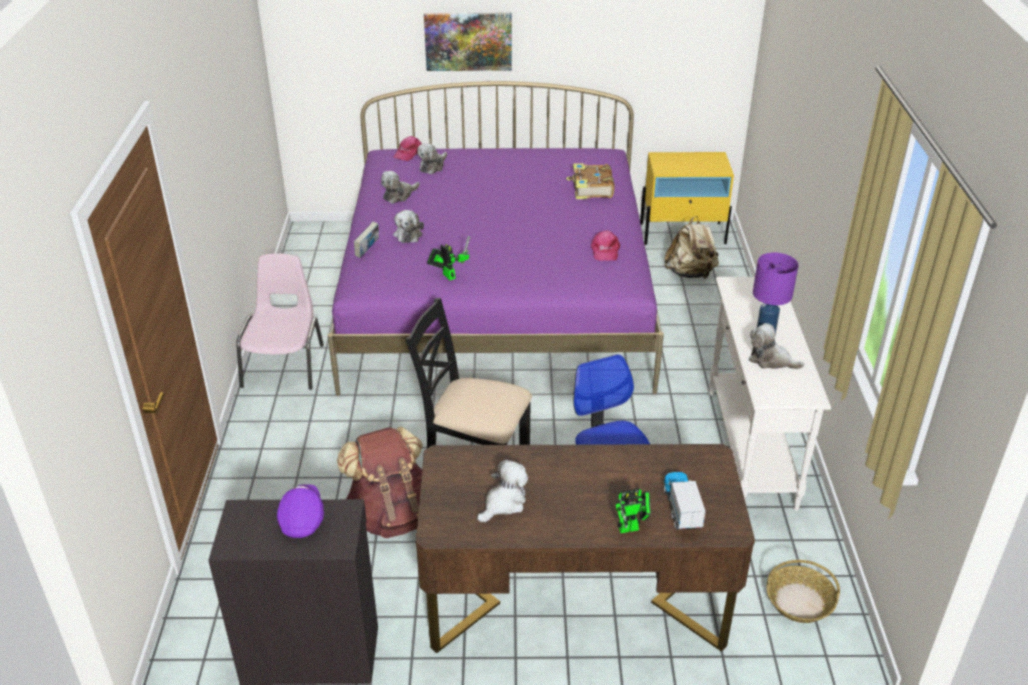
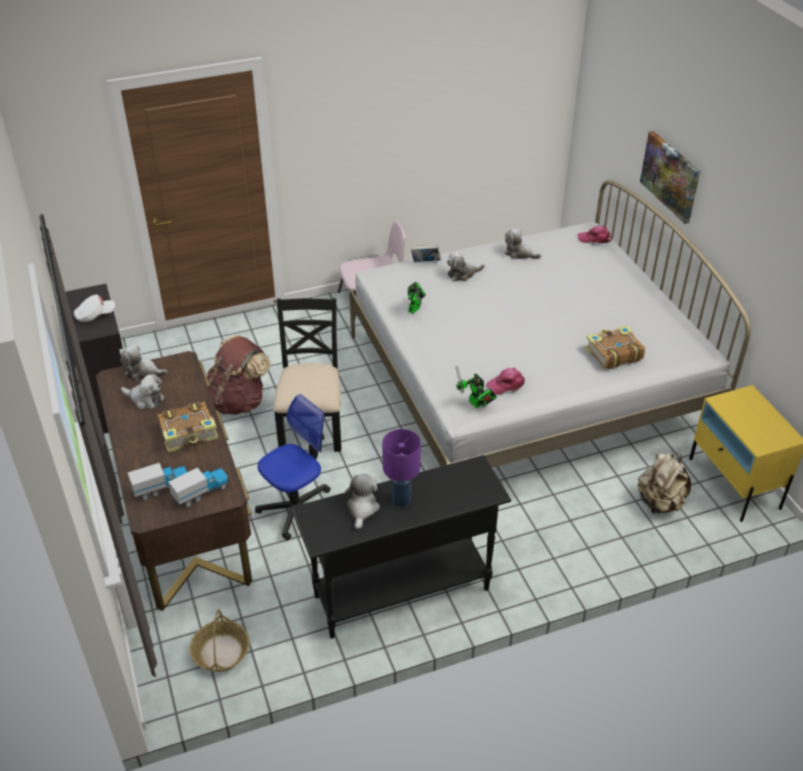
camera: 70 degrees right, 5 degrees up
purple cap [277,484,324,538] -> white cap [74,295,115,322]
purple bed [328,81,664,396] -> white bed [349,180,751,468]
plush toy [417,143,447,174] -> plush toy moved to [121,344,167,381]
toy robot [616,489,651,533] -> toy robot moved to [456,366,497,408]
white console table [709,277,831,511] -> black console table [291,455,511,639]
none -> book [157,402,218,453]
none -> toy truck [168,468,229,507]

